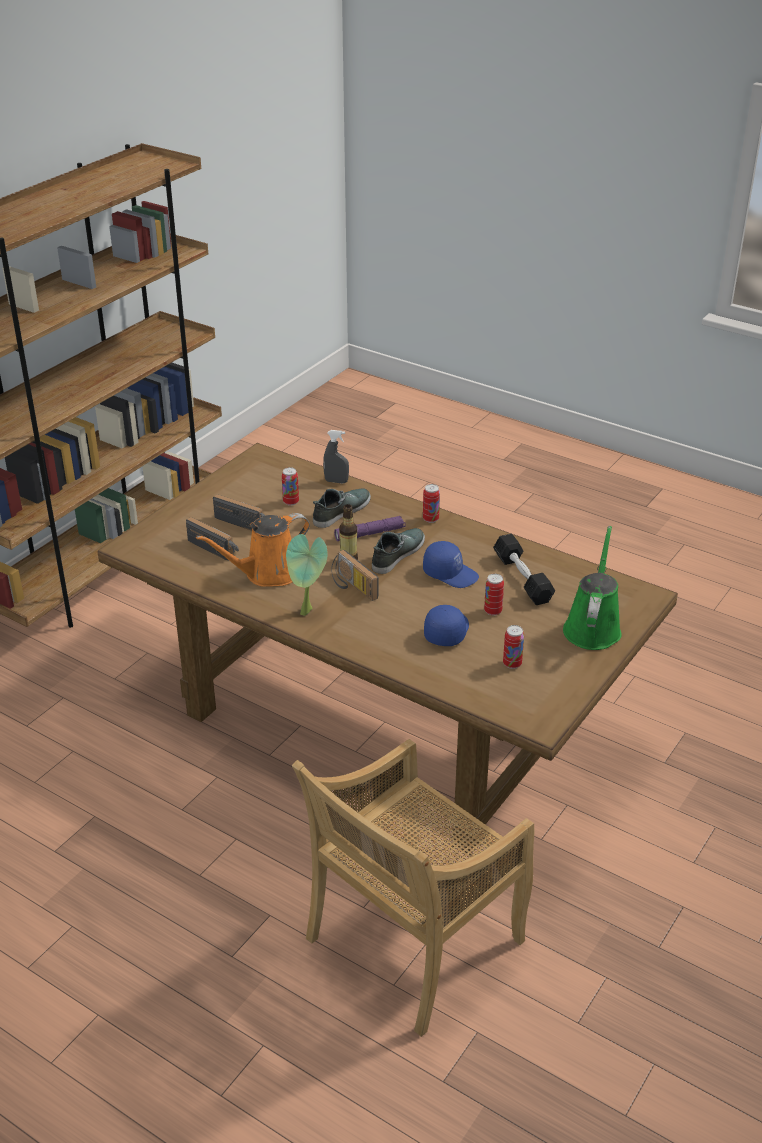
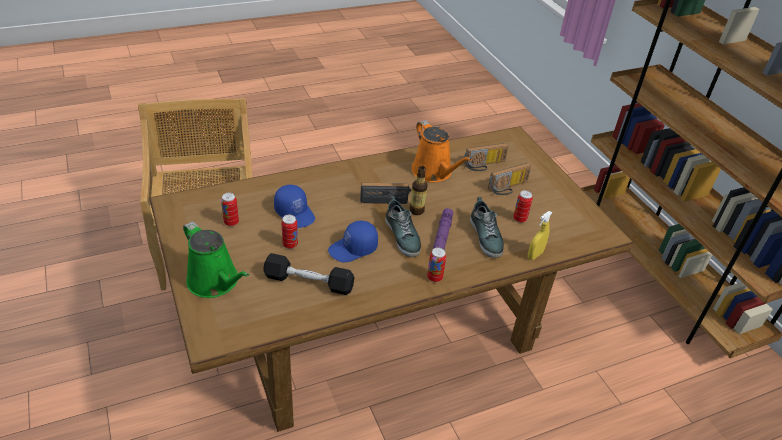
camera: 120 degrees right, 5 degrees up
orange watering can [196,513,310,587] -> orange watering can turned 150 degrees clockwise [412,120,472,182]
potted plant [286,534,327,616] -> none
grey spray bottle [323,430,349,483] -> yellow spray bottle [528,211,553,260]

